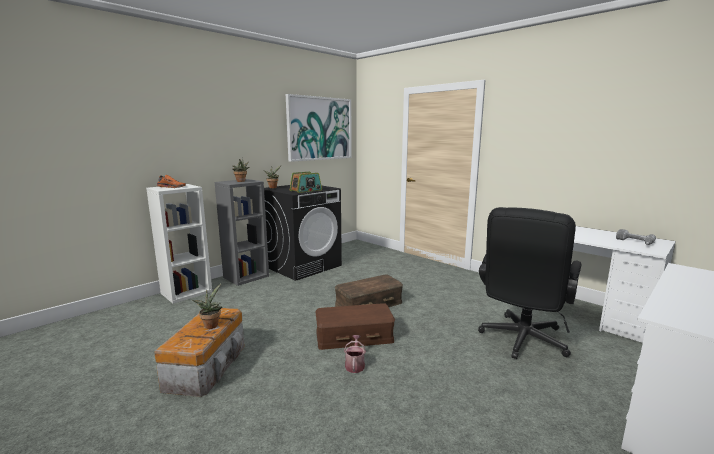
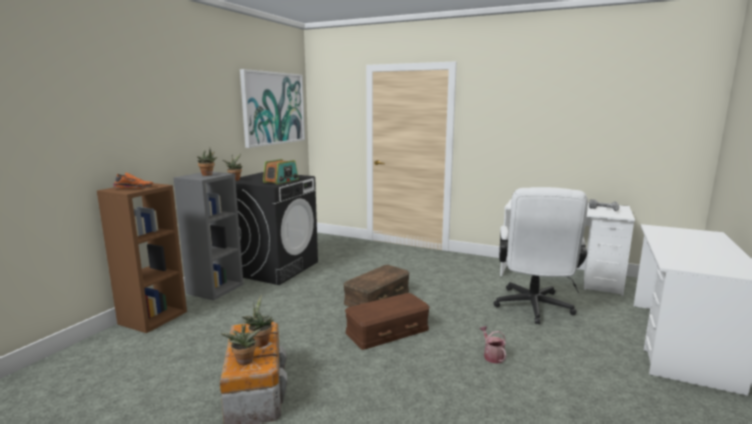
camera: 20 degrees left, 0 degrees up
white bookcase [146,184,212,304] -> brown bookcase [97,183,187,333]
watering can [344,335,366,373] -> watering can moved to [479,326,507,364]
black office chair [478,207,582,359] -> white office chair [493,187,588,324]
none -> potted plant [221,324,261,365]

